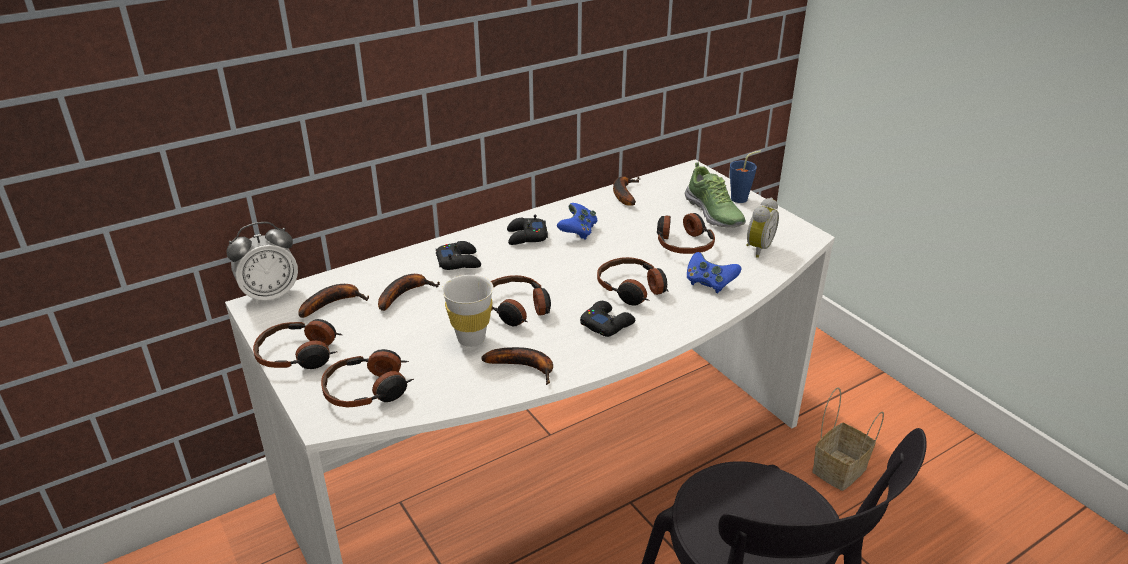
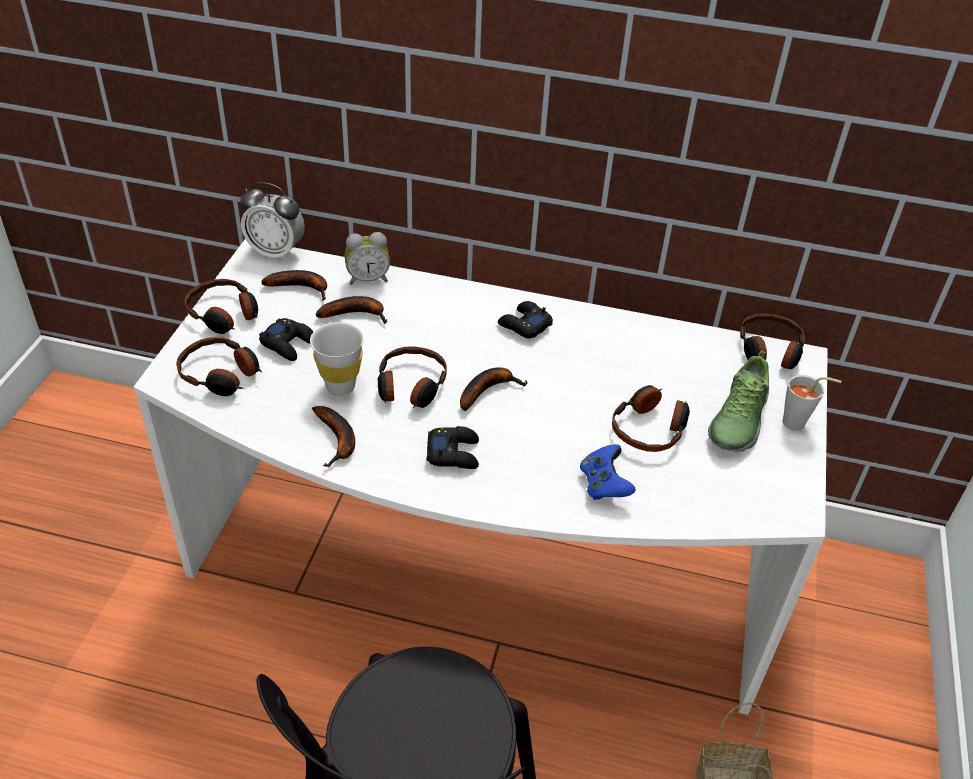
camera: 45 degrees right, 10 degrees up
black game controller [436,241,481,270] -> black game controller moved to [259,318,314,361]
blue game controller [557,203,597,240] -> none
headphones [597,257,669,306] -> headphones moved to [740,313,805,369]
banana [613,176,640,206] -> banana moved to [460,367,528,411]
blue cup [730,151,761,203] -> grey cup [783,375,841,431]
alarm clock [746,198,779,258] -> alarm clock moved to [345,232,390,285]

